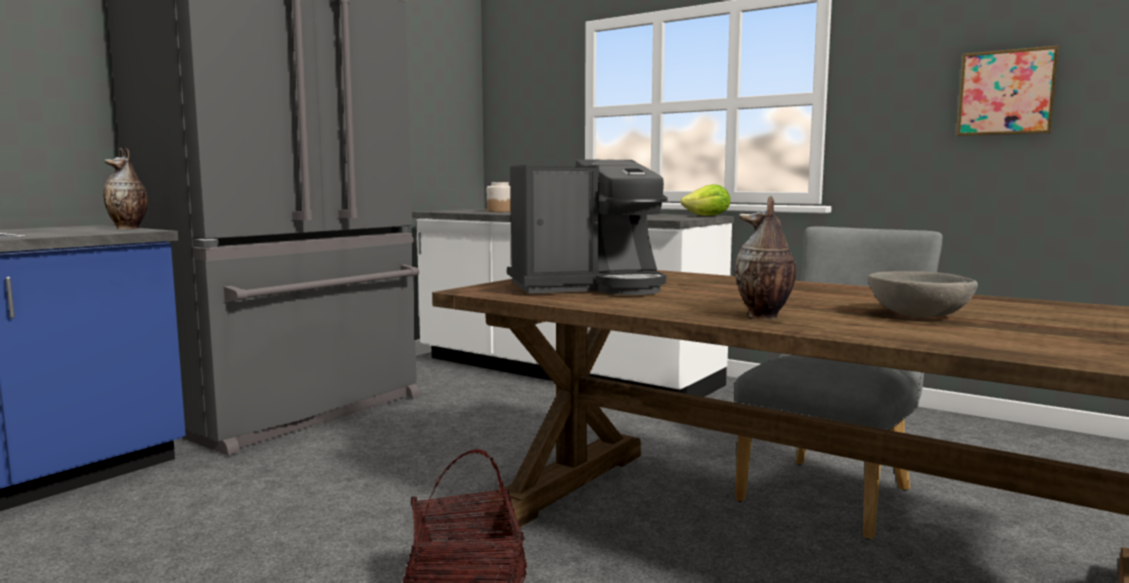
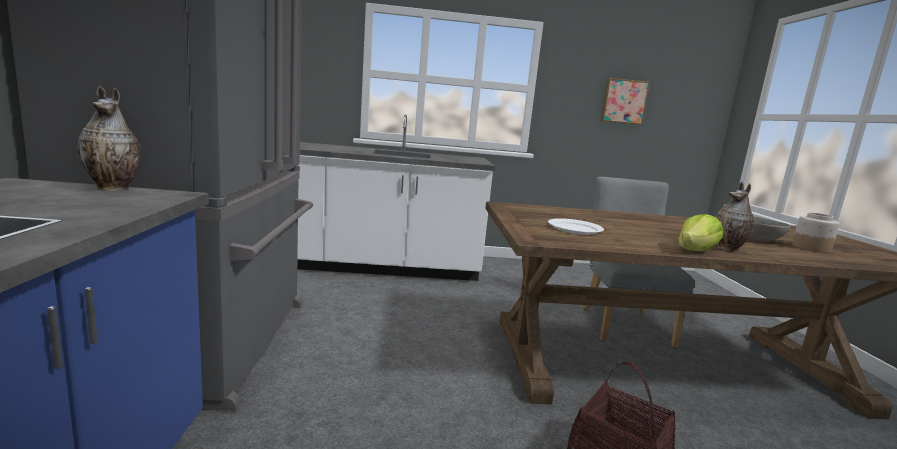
camera: 40 degrees left, 5 degrees up
jar [487,182,511,212] -> jar moved to [792,212,840,253]
coffee machine [507,159,668,295] -> white plate [548,218,604,234]
lettuce [681,184,730,216] -> lettuce moved to [678,214,723,251]

